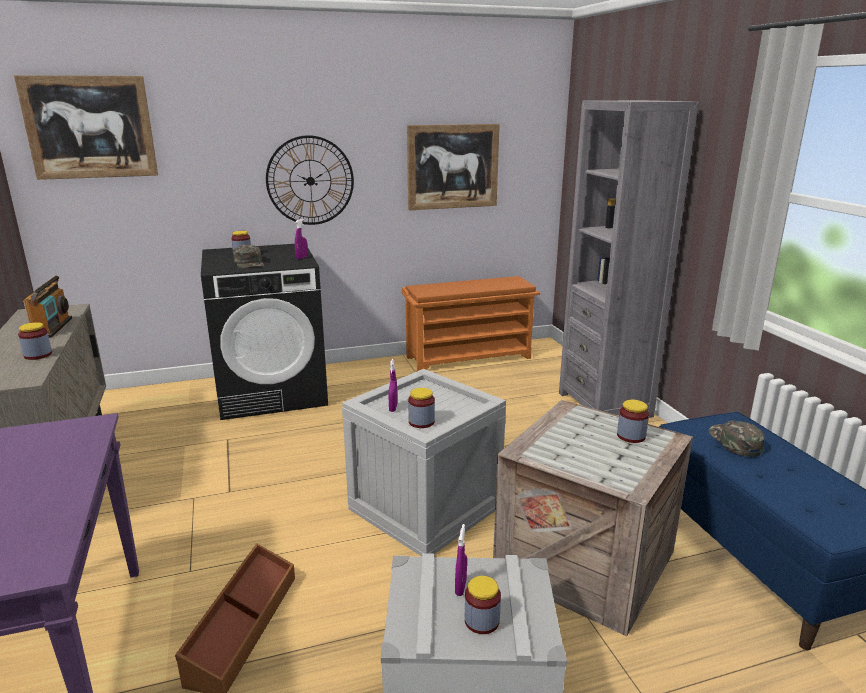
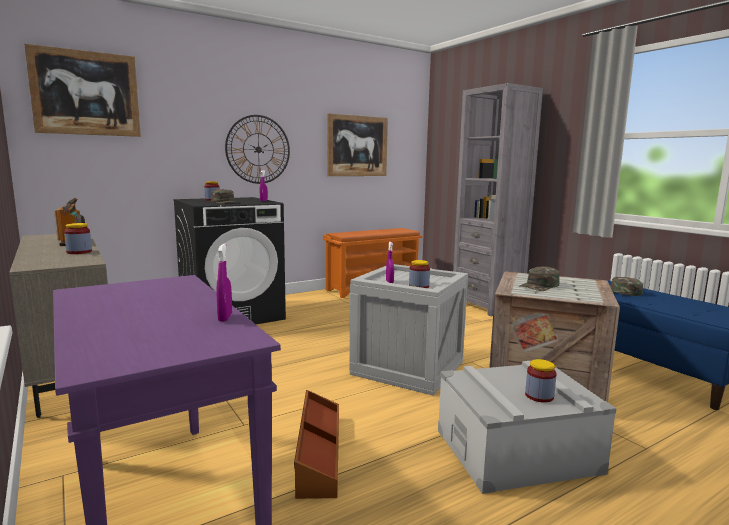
camera: 15 degrees left, 10 degrees down
purple spray bottle [455,524,467,596] -> purple spray bottle moved to [217,243,232,322]
jar [617,400,649,443] -> none
none -> green cap [519,267,560,291]

